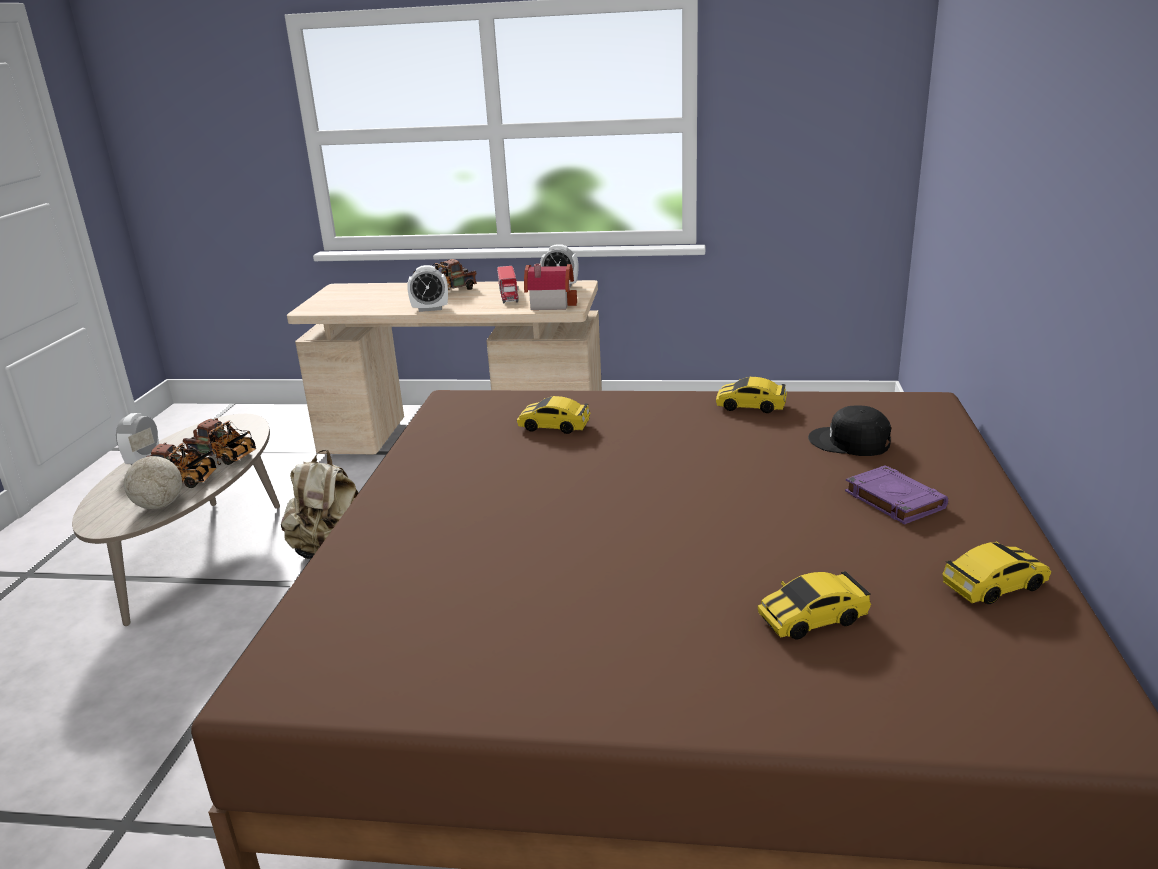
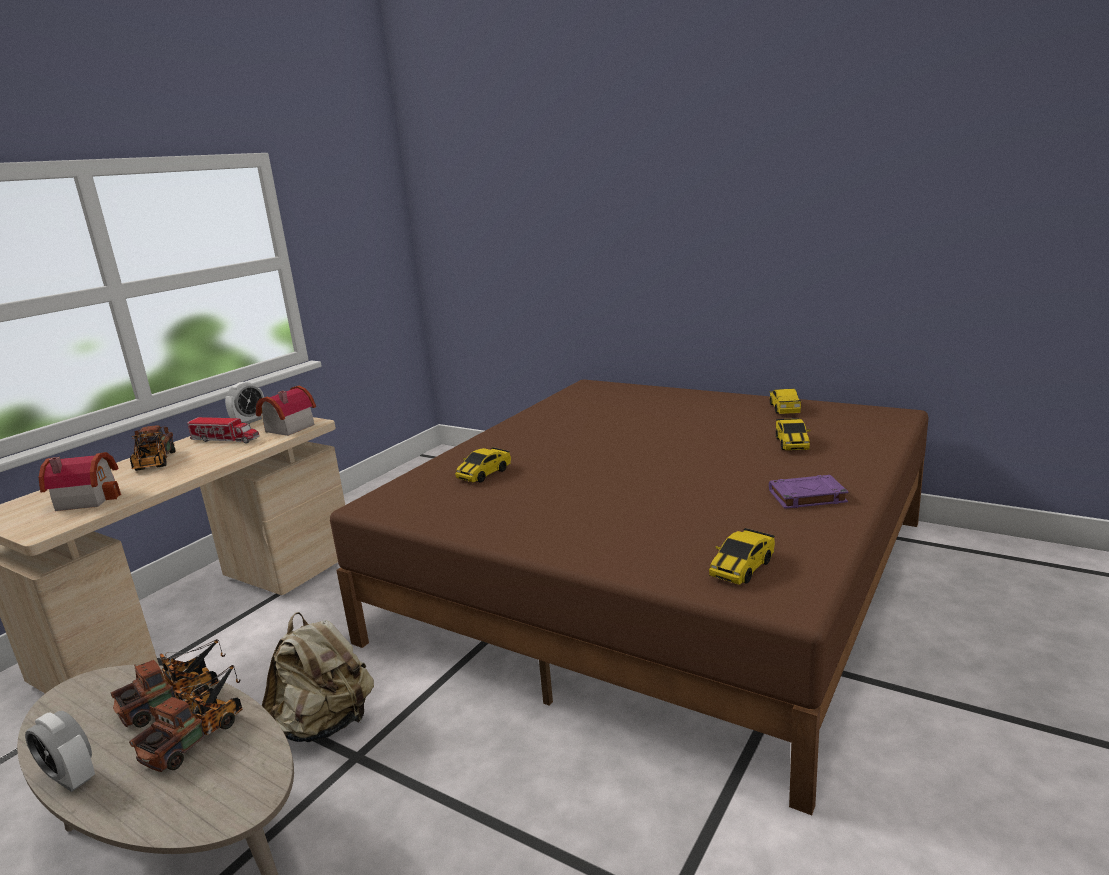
camera: 65 degrees left, 5 degrees down
globe [124,428,182,509] -> none
alarm clock [407,265,448,312] -> none
toy car [716,377,787,413] -> toy car moved to [709,528,775,585]
black cap [808,406,891,456] -> none
purple book [845,465,948,524] -> purple book moved to [769,475,848,509]
none -> toy house [39,452,121,511]

